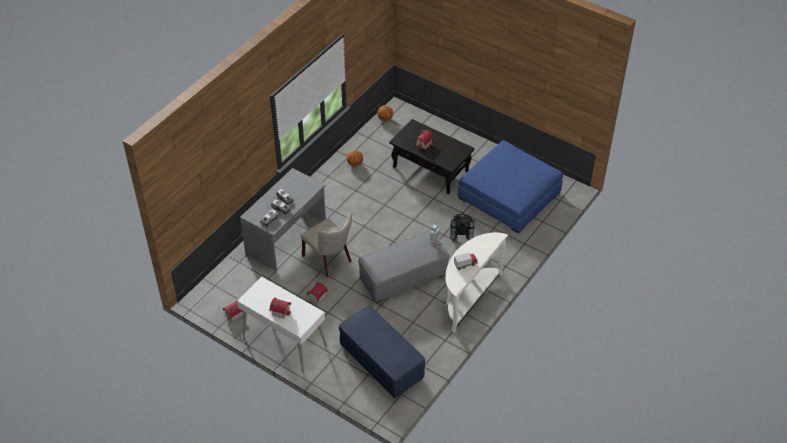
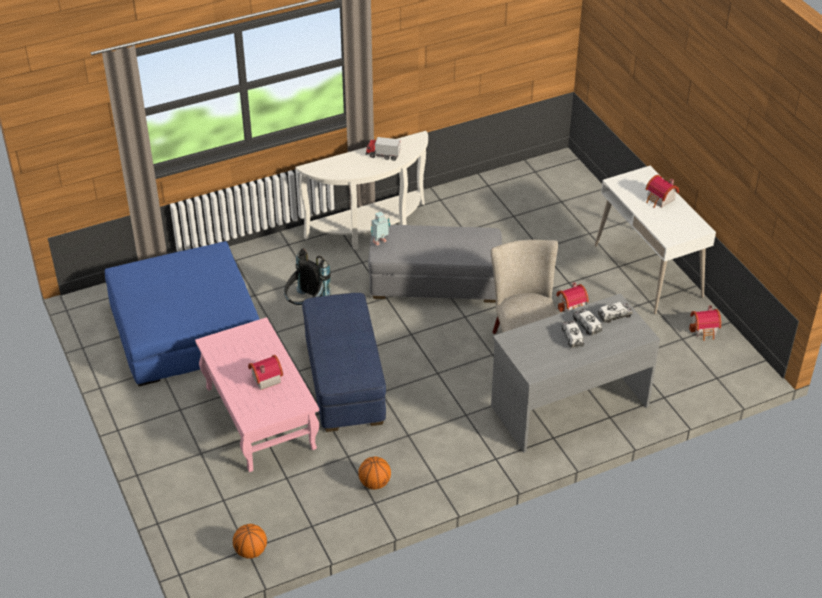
camera: 150 degrees left, 5 degrees down
blue ottoman [339,306,425,398] -> blue ottoman moved to [302,293,386,432]
black coffee table [389,119,475,194] -> pink coffee table [195,317,319,472]

